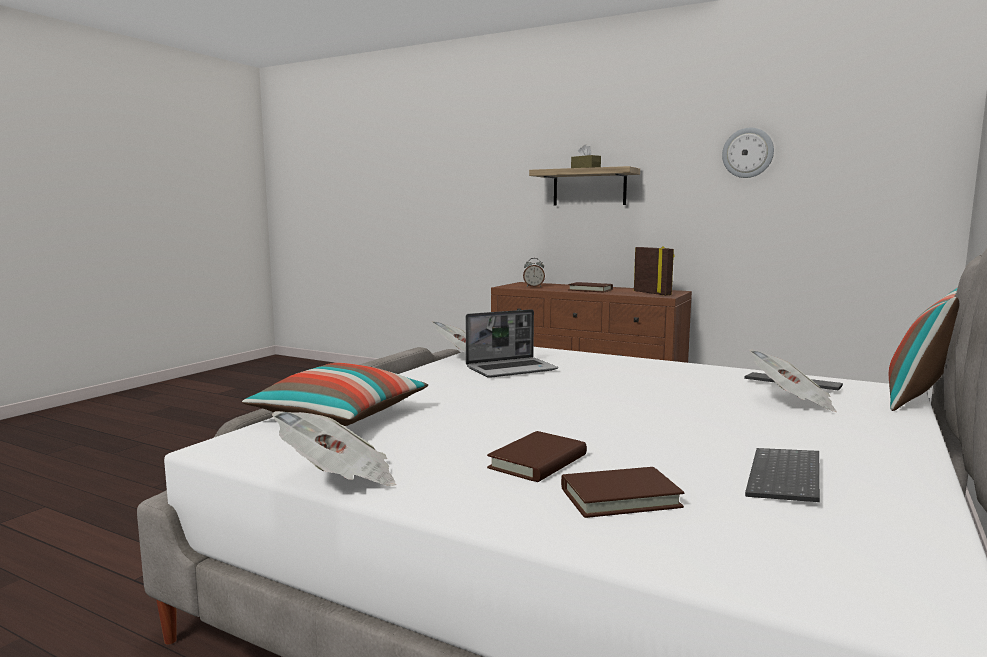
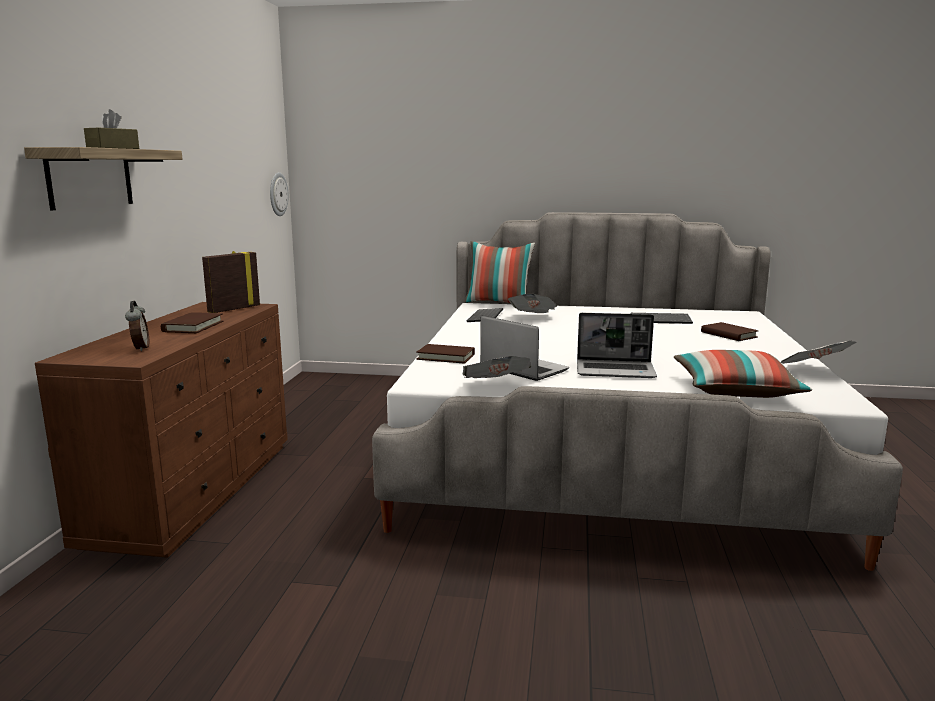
camera: 110 degrees left, 5 degrees up
brown book [487,431,587,482] -> brown book moved to [416,344,475,364]
wall clock [722,128,774,178] -> wall clock moved to [270,172,289,216]
none -> laptop [577,313,657,378]

